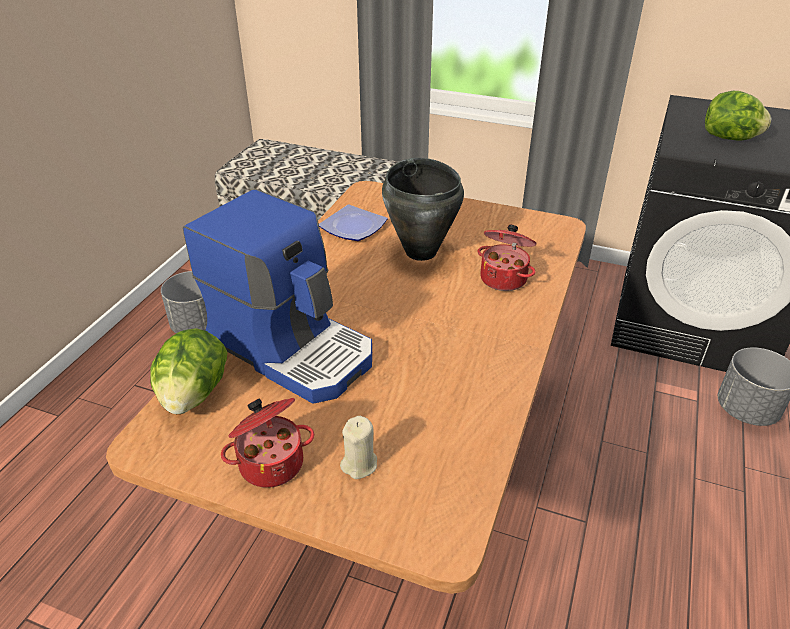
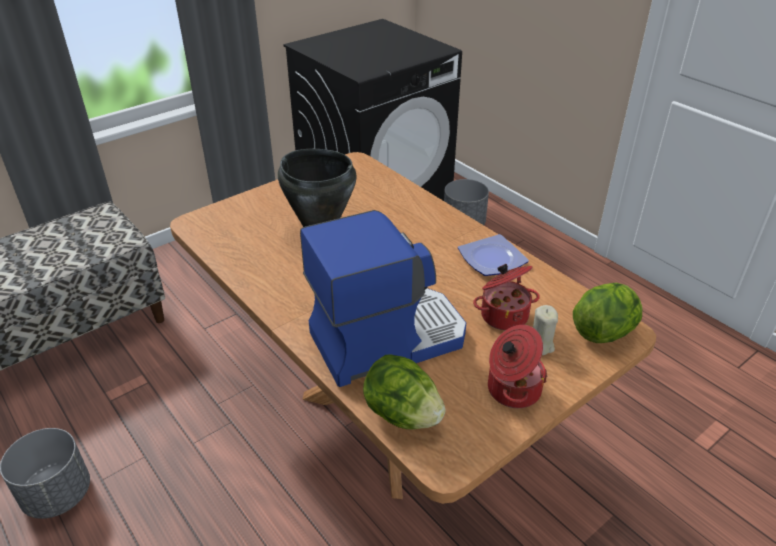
camera: 60 degrees left, 0 degrees up
plate [319,205,388,241] -> plate moved to [458,234,529,276]
cooking pot [477,225,536,291] -> cooking pot moved to [473,264,540,330]
lettuce [705,91,771,141] -> lettuce moved to [573,283,642,343]

